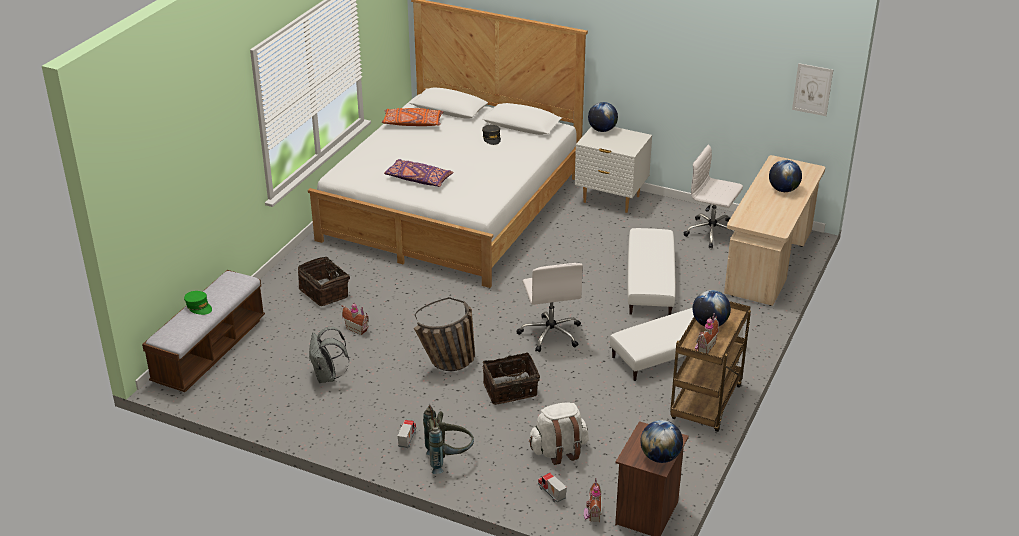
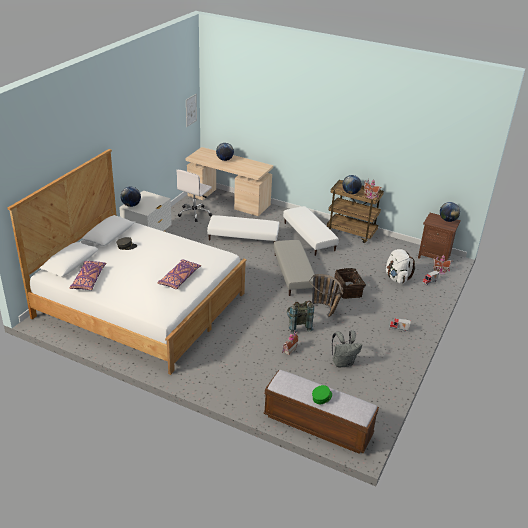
camera: 90 degrees left, 0 degrees up
basket [298,257,350,306] -> none
orange pillow [382,108,443,126] -> purple pillow [69,261,107,290]
grey backpack [423,405,474,474] -> grey backpack moved to [287,301,314,334]
white office chair [516,263,583,352] -> grey ottoman [274,240,315,296]

